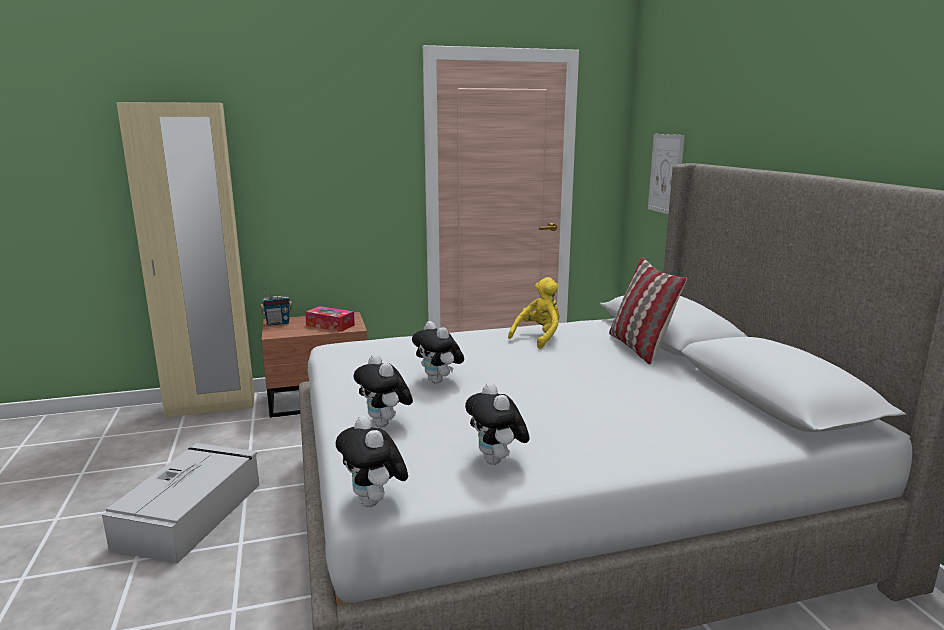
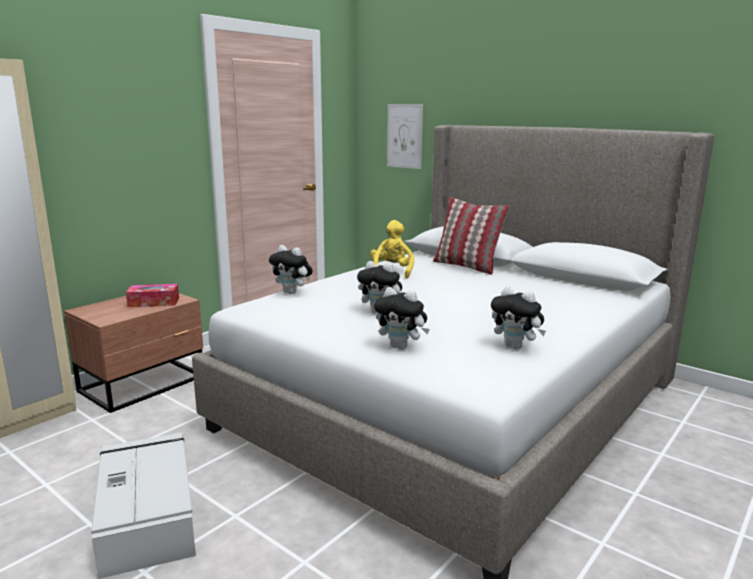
camera: 35 degrees left, 0 degrees up
radio [260,285,292,326] -> none
plush toy [336,416,408,507] -> plush toy moved to [269,245,313,294]

